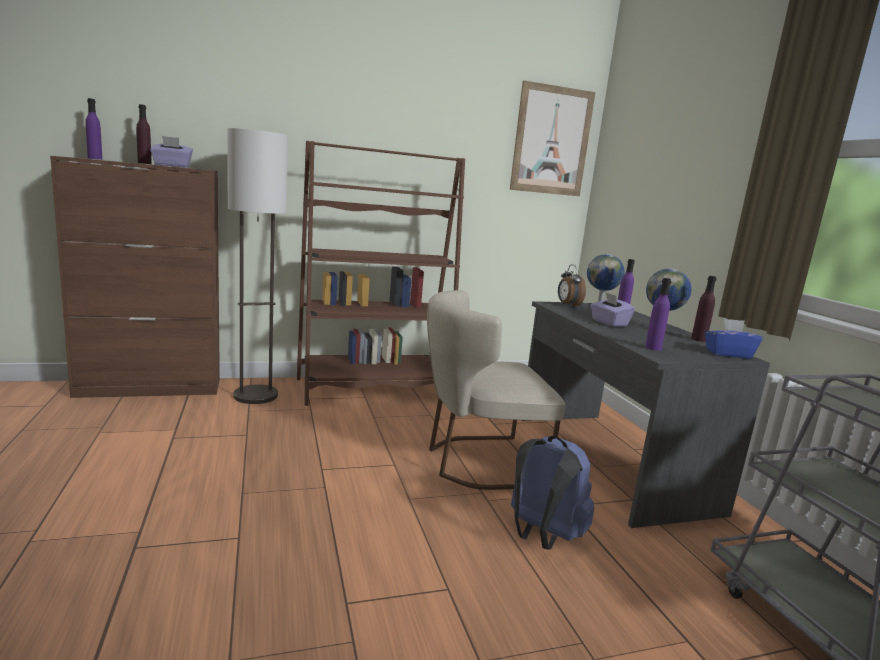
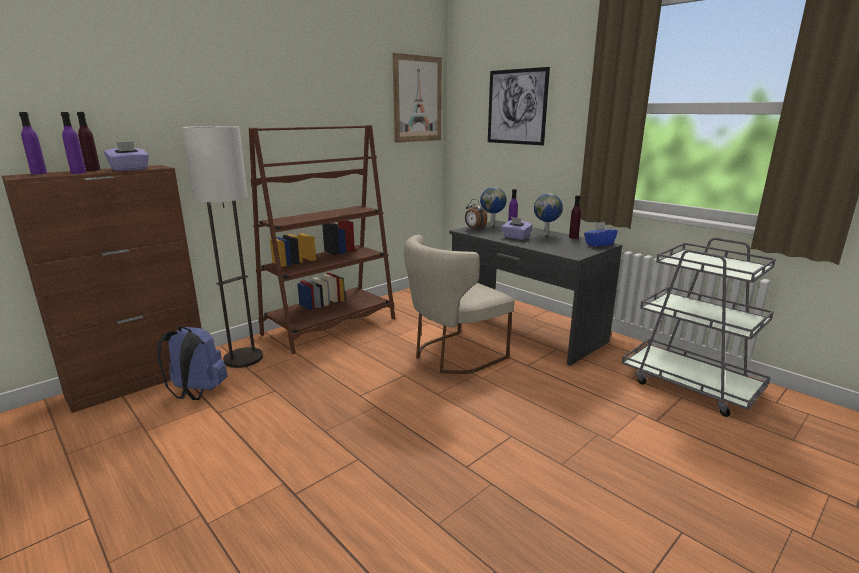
camera: 25 degrees left, 5 degrees up
blue backpack [511,436,594,550] -> blue backpack moved to [157,327,228,400]
purple bottle [645,278,671,351] -> purple bottle moved to [61,112,86,174]
none -> picture [488,67,550,145]

